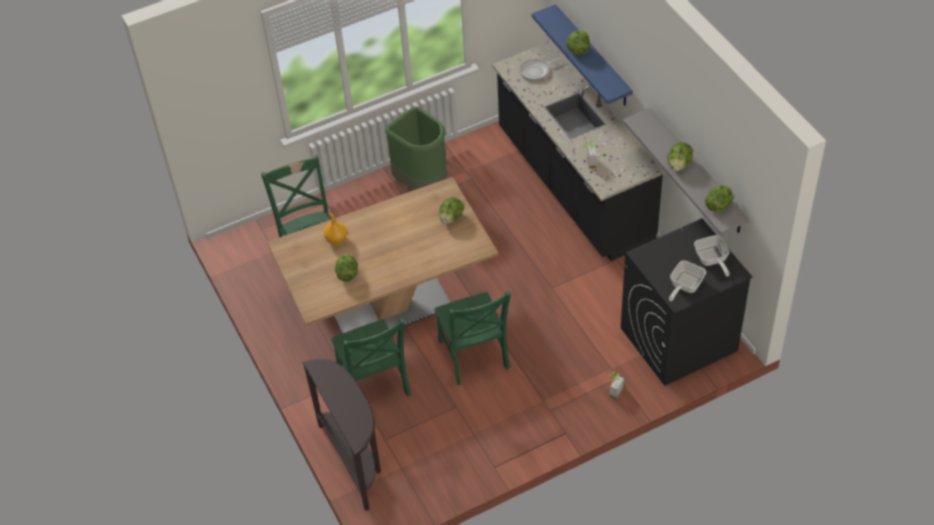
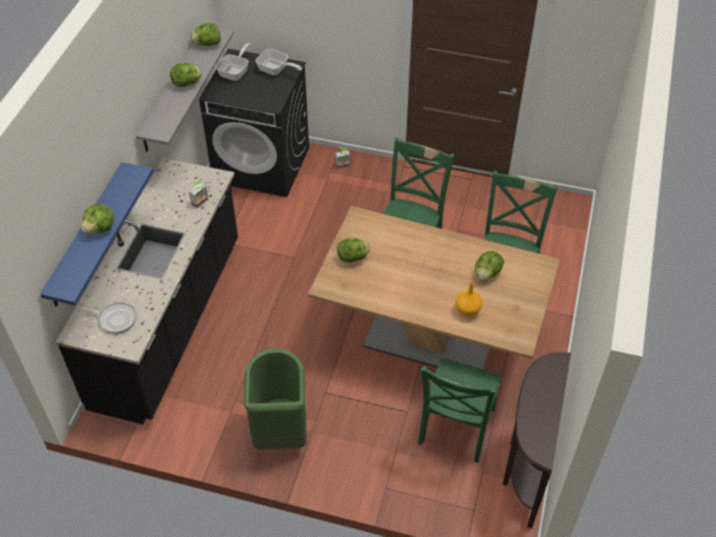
camera: 140 degrees left, 0 degrees up
brown console table [303,359,381,511] -> brown console table moved to [503,352,571,528]
frying pan [669,260,706,301] -> frying pan turned 45 degrees clockwise [256,49,302,75]

